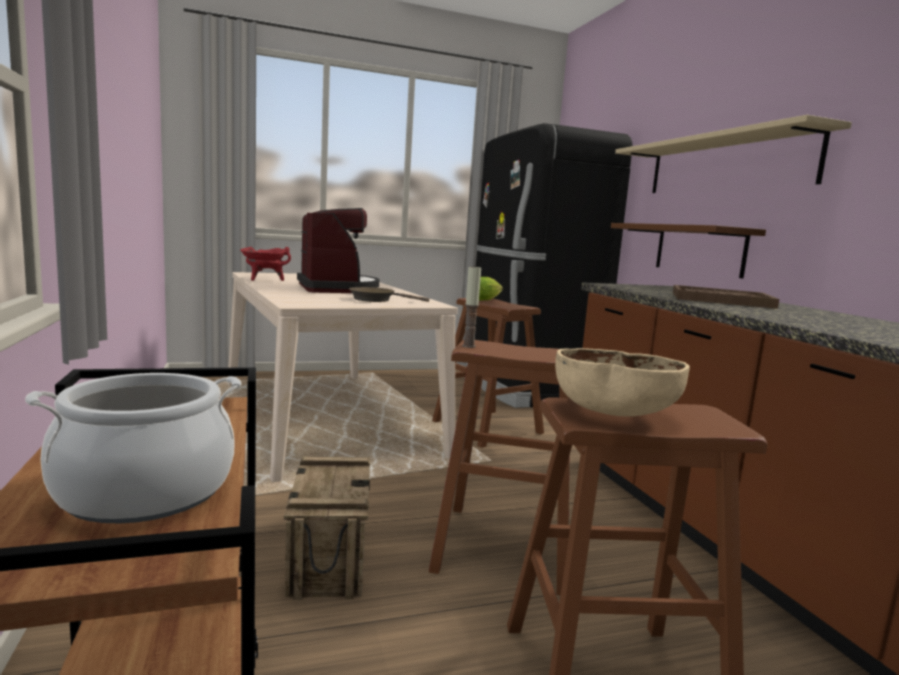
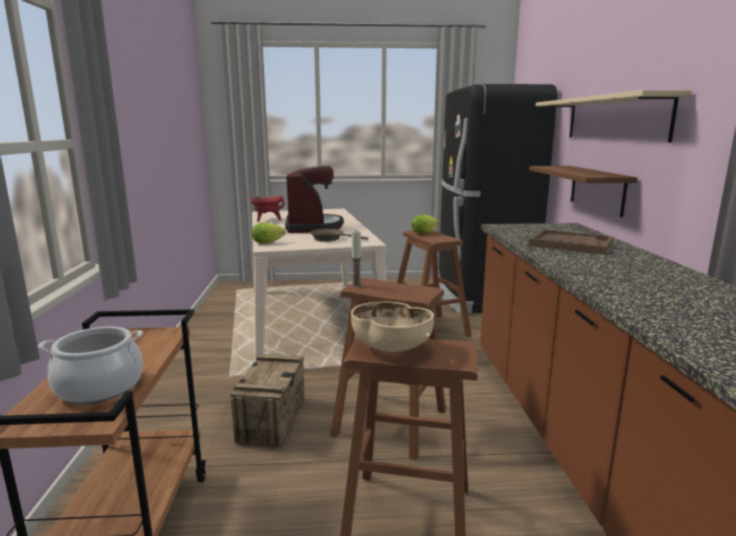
camera: 15 degrees right, 5 degrees up
none -> lettuce [252,223,286,243]

